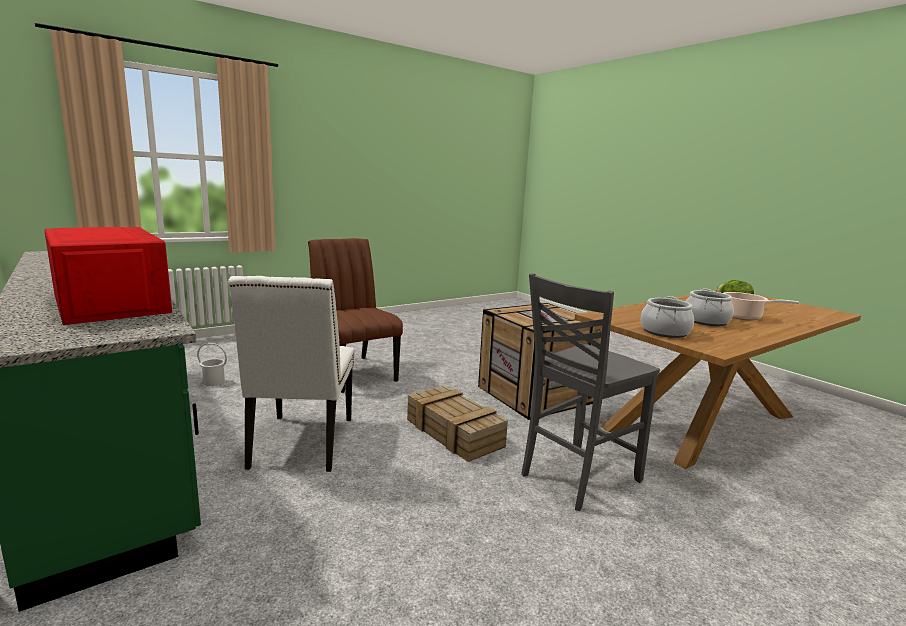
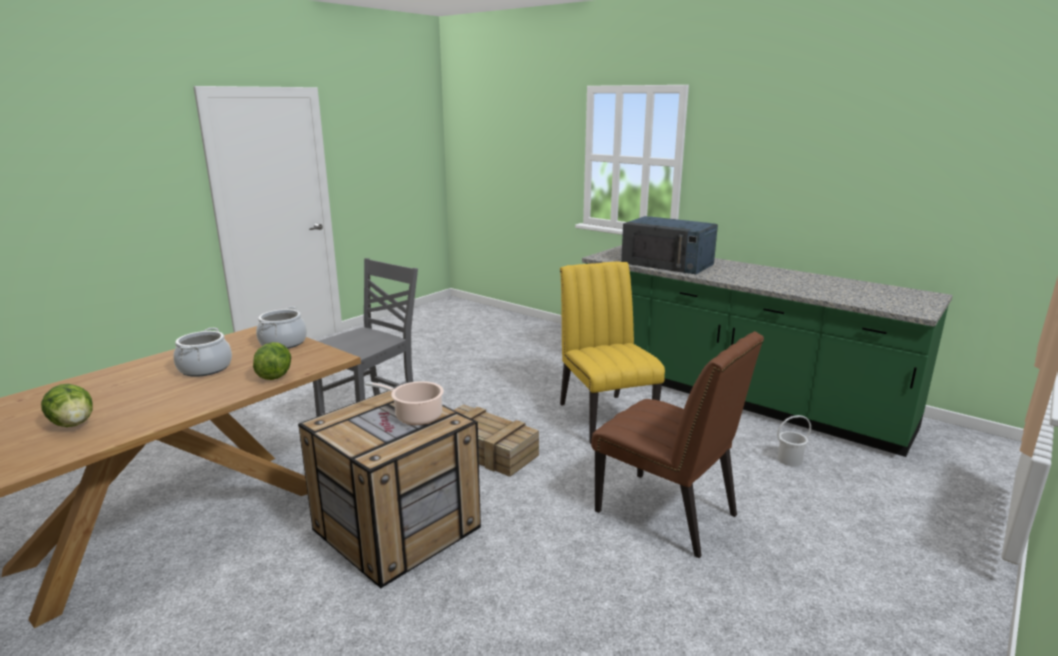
camera: 165 degrees right, 5 degrees up
red microwave [44,227,172,325] -> blue microwave [621,216,718,274]
white chair [228,276,355,472] -> yellow chair [560,261,665,444]
cooking pot [724,292,799,321] -> cooking pot moved to [365,381,444,425]
none -> lettuce [253,342,291,380]

